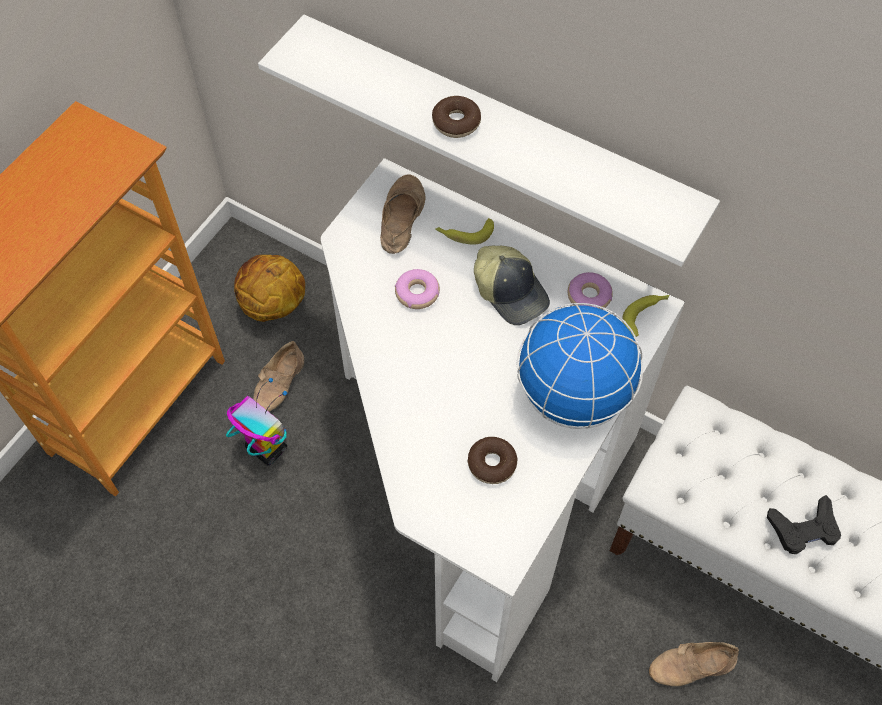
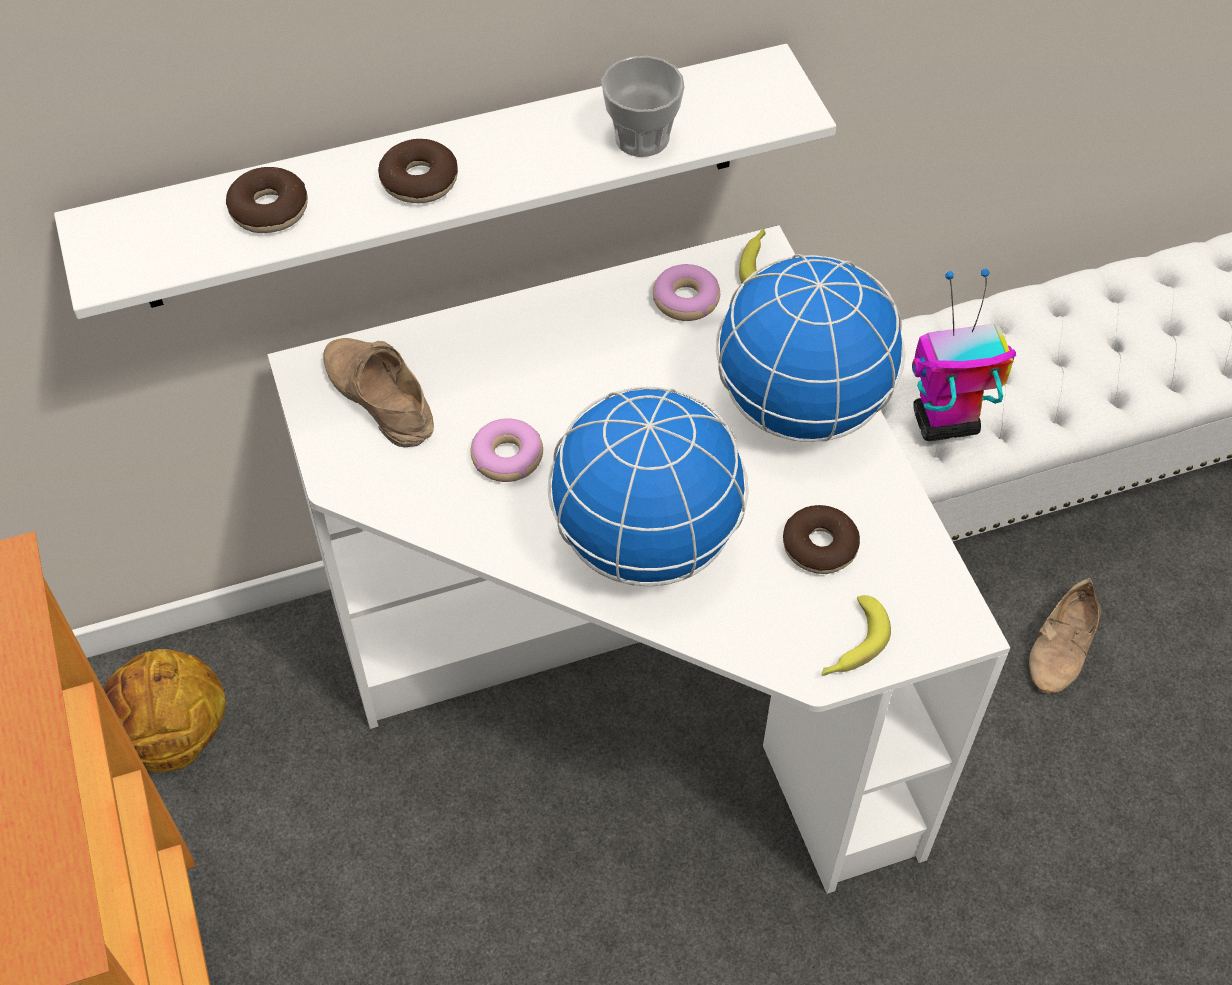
camera: 50 degrees left, 5 degrees down
toy robot [226,378,288,465] -> toy robot moved to [912,269,1016,441]
beige shoe [253,341,304,412] -> none
banana [435,218,494,245] -> banana moved to [822,595,891,676]
cap [474,246,550,325] -> none
black game controller [767,495,841,554] -> none
none -> donut [226,167,308,233]
none -> globe [548,387,749,587]
none -> cup [602,56,685,157]

